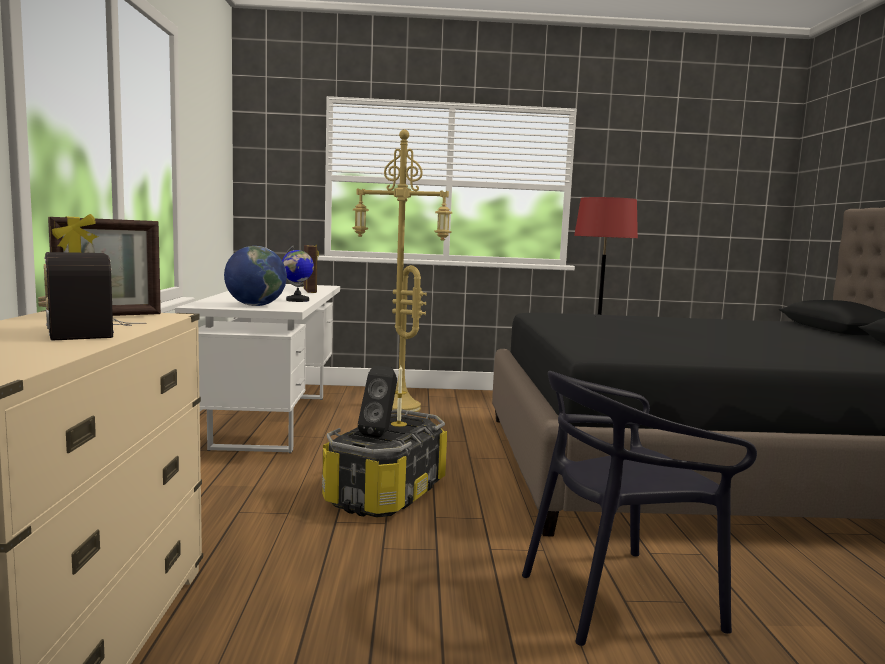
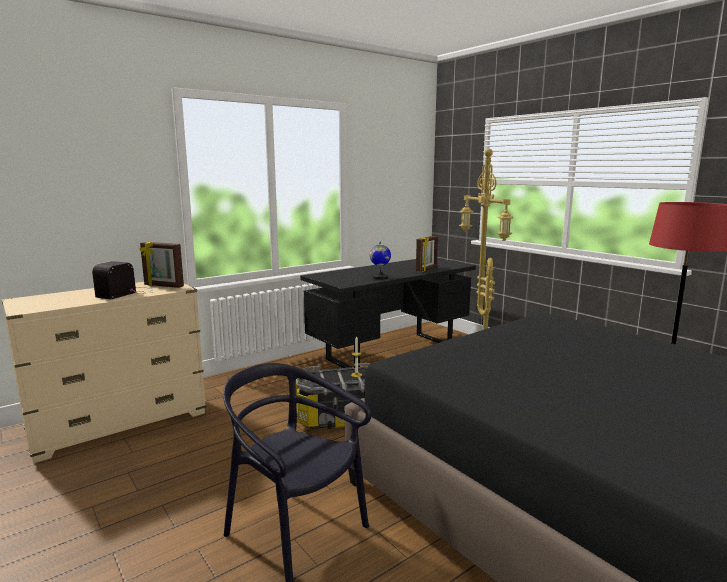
camera: 55 degrees right, 5 degrees up
white desk [175,284,340,453] -> black desk [300,258,476,368]
globe [224,246,287,306] -> none
black speaker [358,366,397,438] -> none

